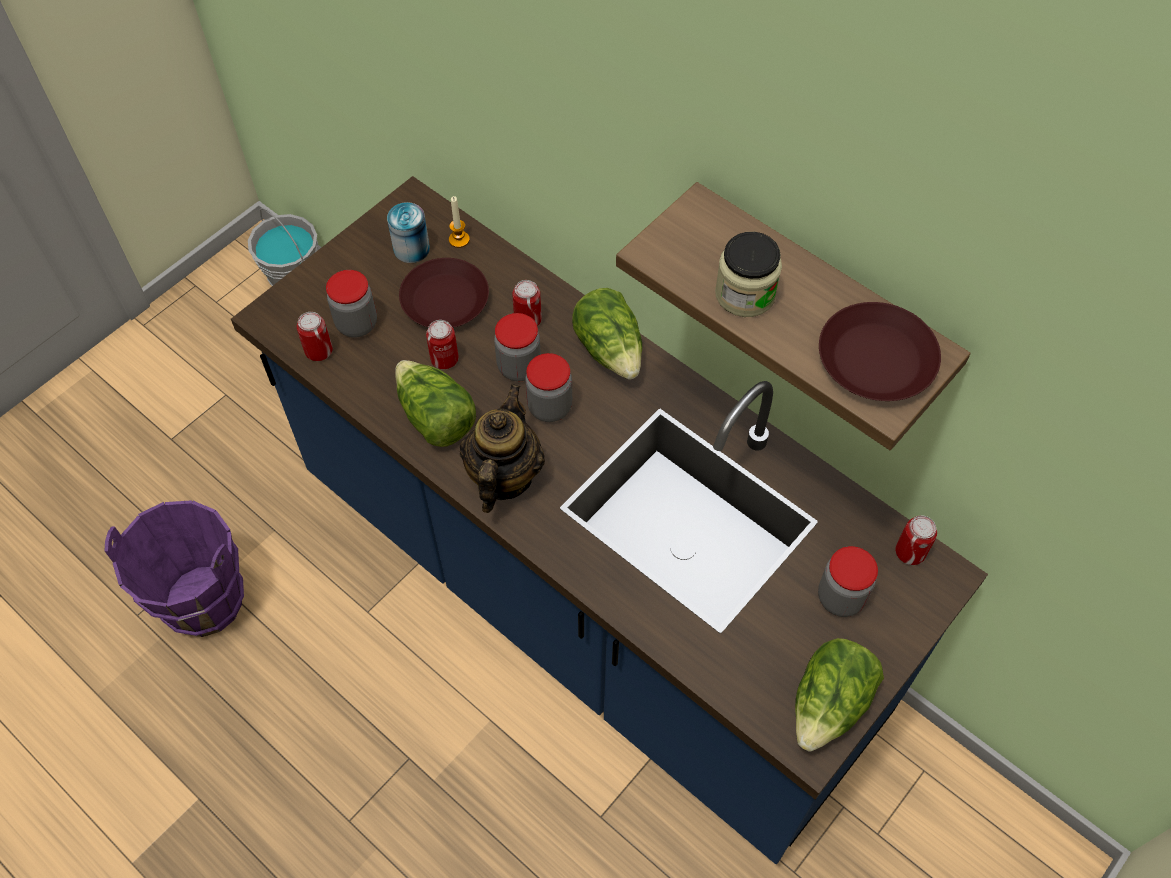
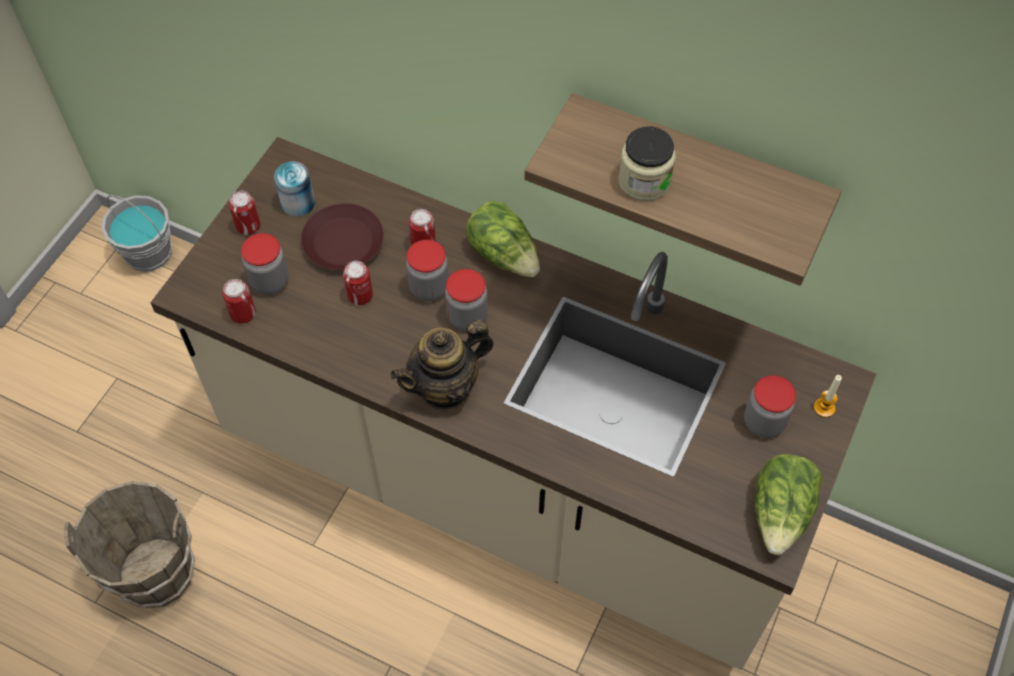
camera: 15 degrees left, 0 degrees up
purple bucket [104,500,244,637] -> brown bucket [64,481,195,608]
blue counter [231,176,988,864] -> beige counter [150,137,876,670]
lettuce [395,360,476,447] -> none
candle [449,196,470,248] -> candle moved to [814,375,842,417]
teapot [460,384,545,513] -> teapot turned 120 degrees counterclockwise [390,319,494,410]
brown plate [819,302,941,401] -> none
can [895,515,937,565] -> can moved to [229,191,261,235]

